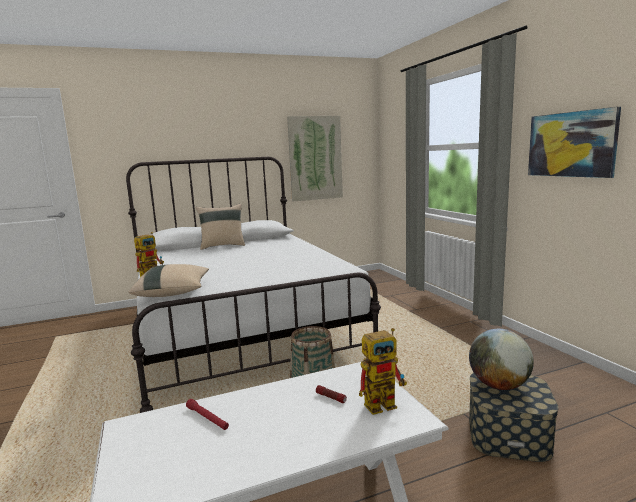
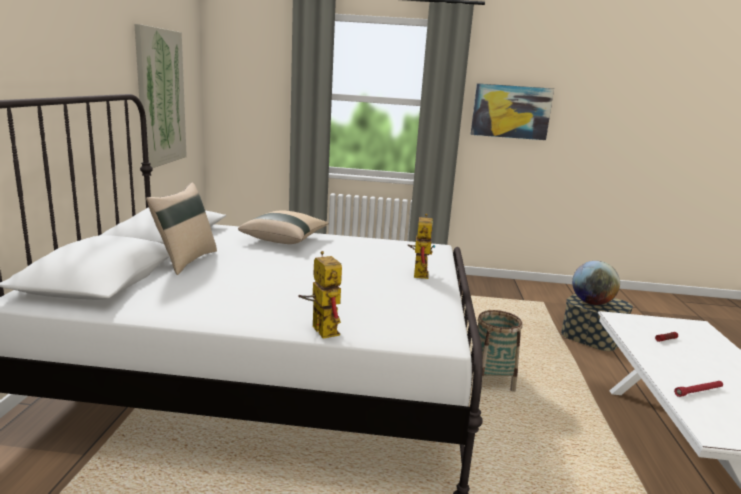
camera: 65 degrees left, 5 degrees up
beige pillow [129,264,209,297] -> beige pillow moved to [238,210,329,244]
toy robot [359,328,407,415] -> toy robot moved to [408,214,436,279]

